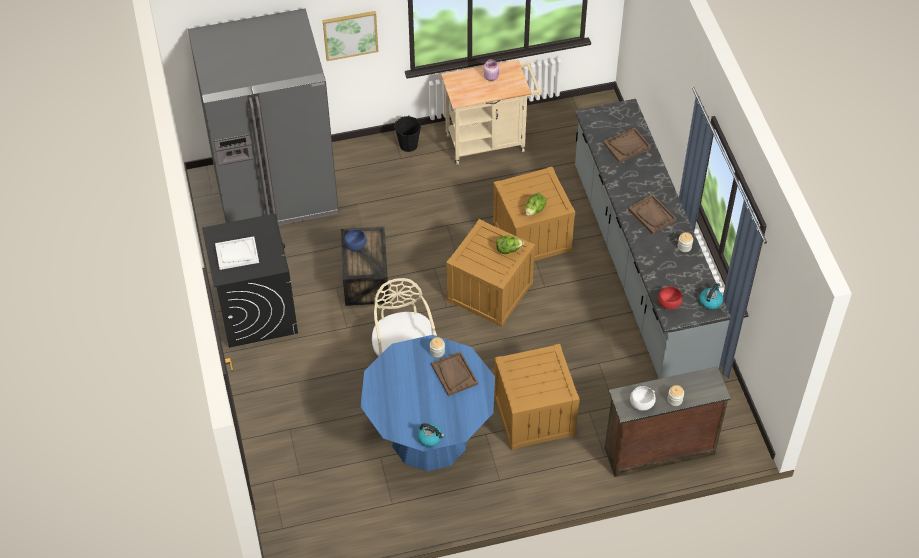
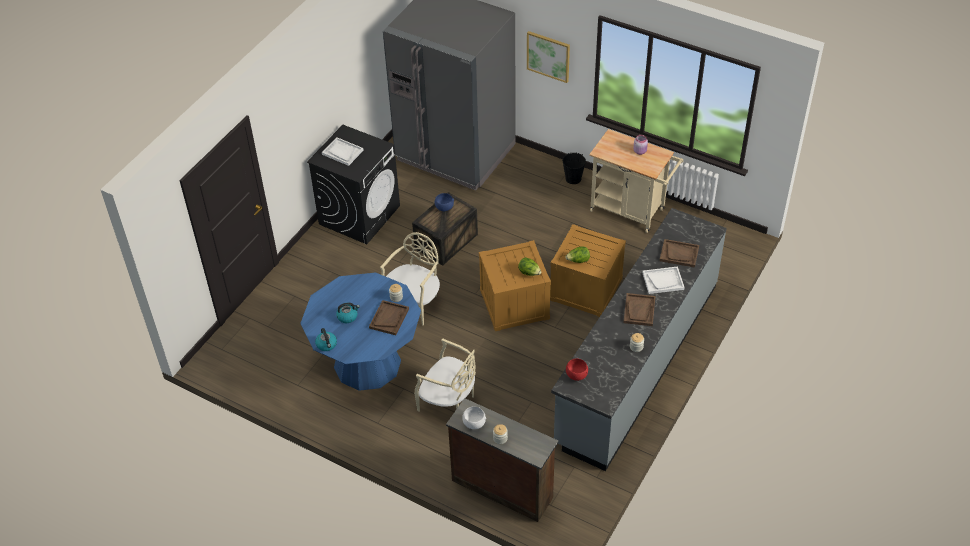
camera: 45 degrees right, 5 degrees down
crate [494,344,580,450] -> beige chair [414,339,476,412]
kettle [699,283,723,310] -> kettle moved to [336,303,360,323]
none -> white tray [642,266,685,294]

